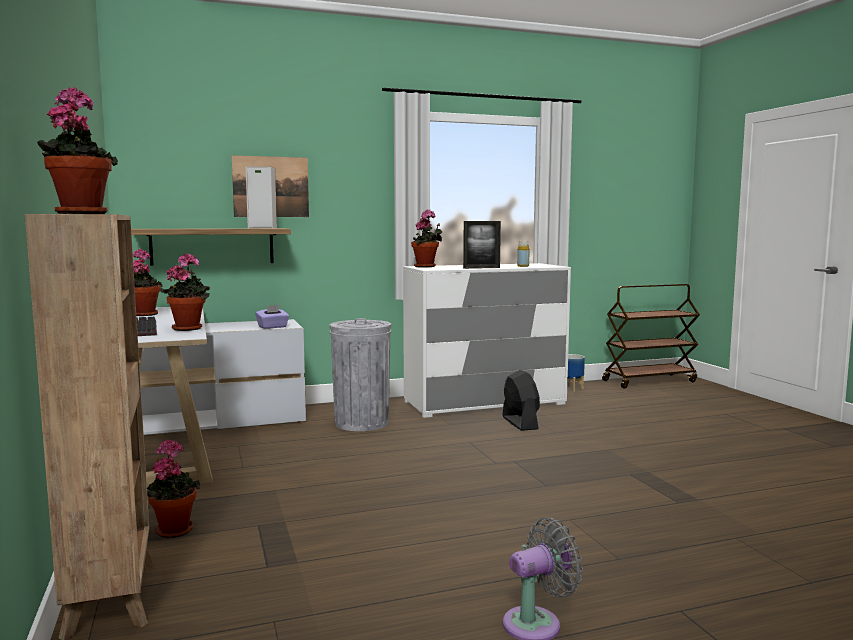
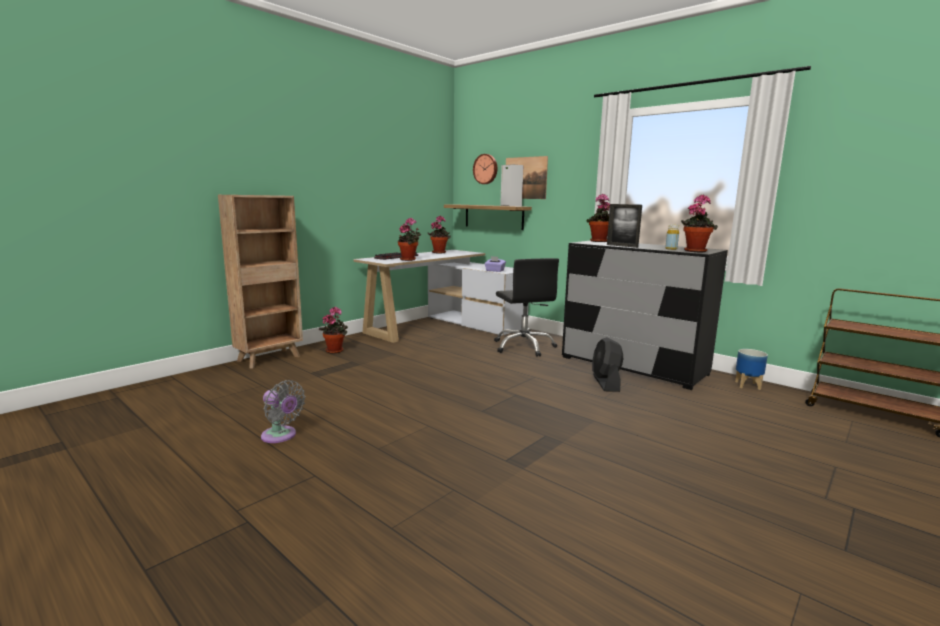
camera: 60 degrees right, 5 degrees up
potted plant [37,87,118,214] -> potted plant moved to [681,194,718,252]
grey trash can [330,318,391,431] -> black office chair [494,258,559,357]
white dresser [403,263,571,418] -> black dresser [562,241,728,390]
black fan [503,370,540,431] -> black fan turned 135 degrees clockwise [592,337,623,392]
none -> wall clock [473,154,498,184]

